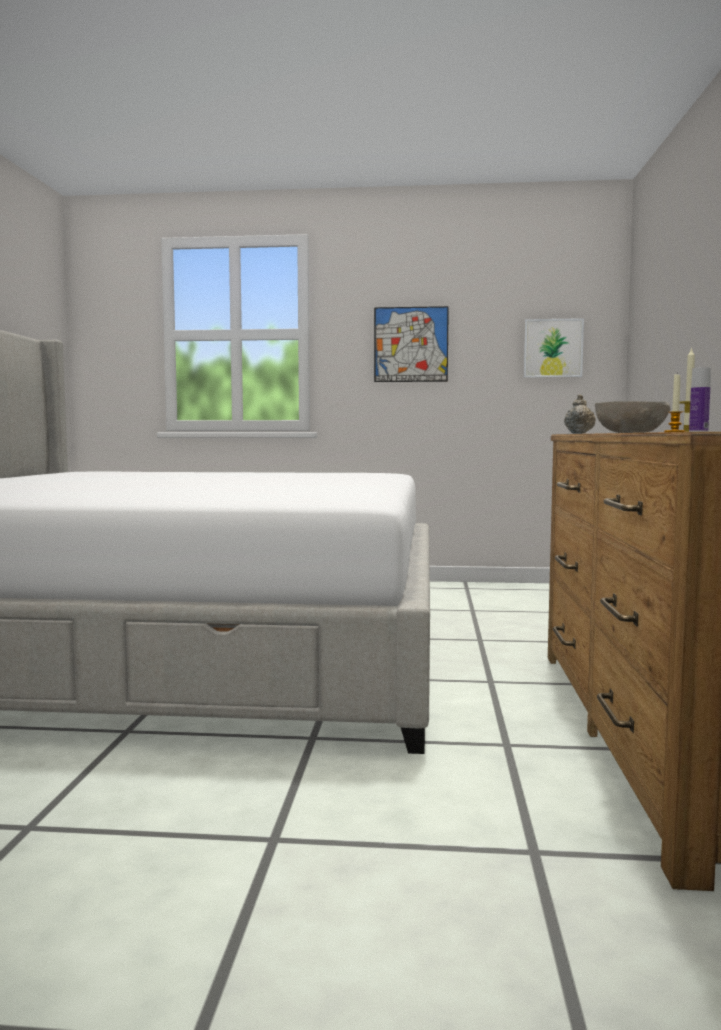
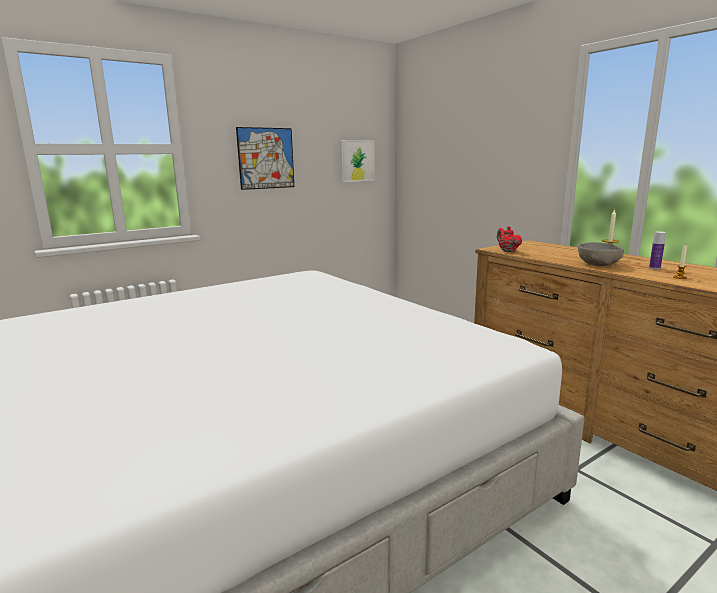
camera: 40 degrees left, 10 degrees up
beige teapot [564,394,596,434] -> red teapot [497,226,522,252]

